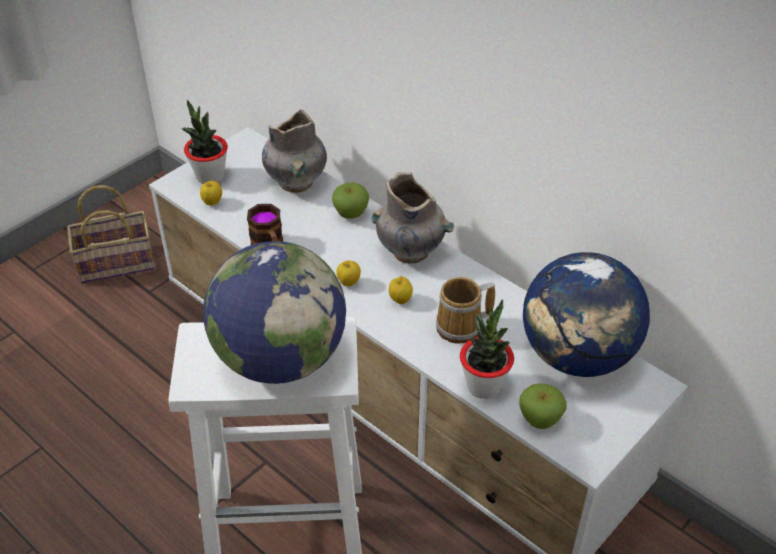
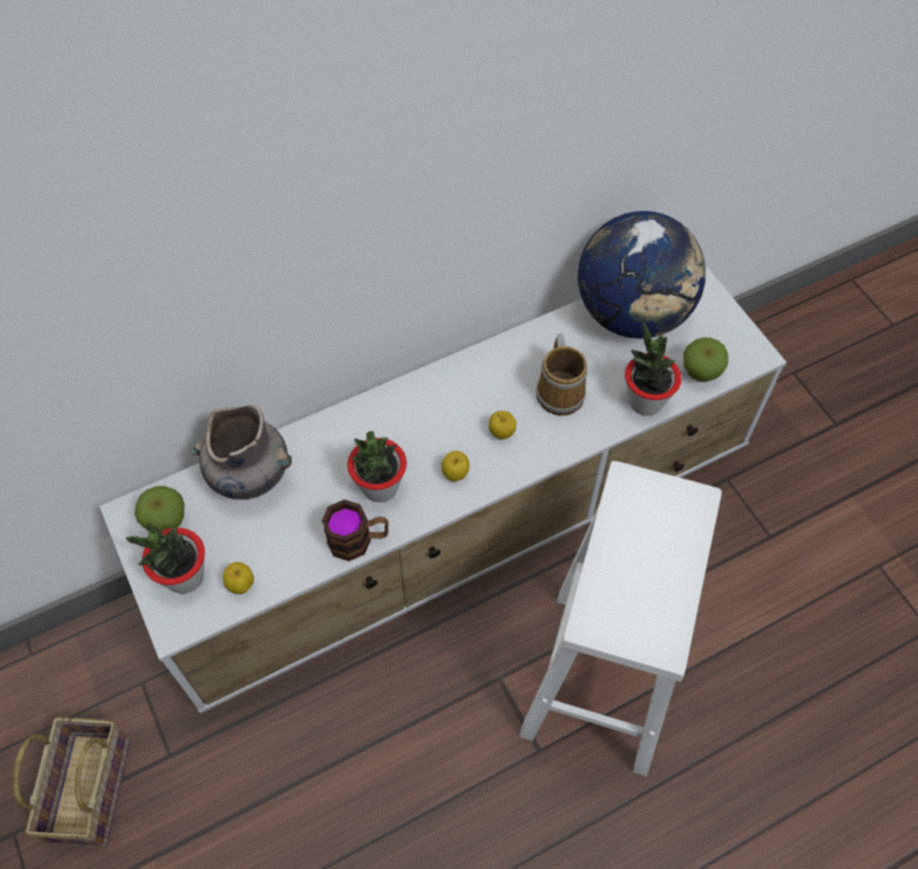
camera: 70 degrees left, 15 degrees up
globe [203,241,346,384] -> none
apple [332,183,369,219] -> apple moved to [135,486,184,531]
grey vase [372,172,454,264] -> none
none -> potted plant [347,431,407,502]

